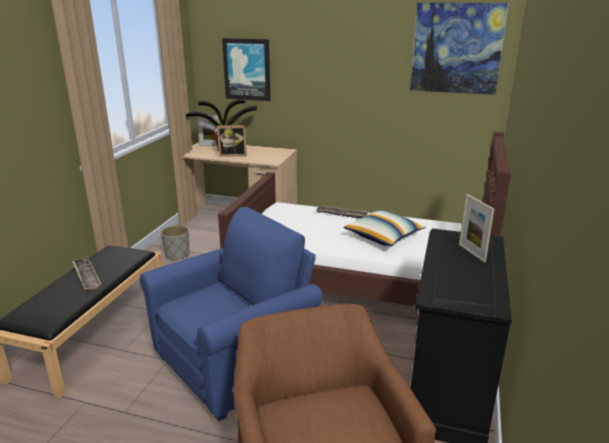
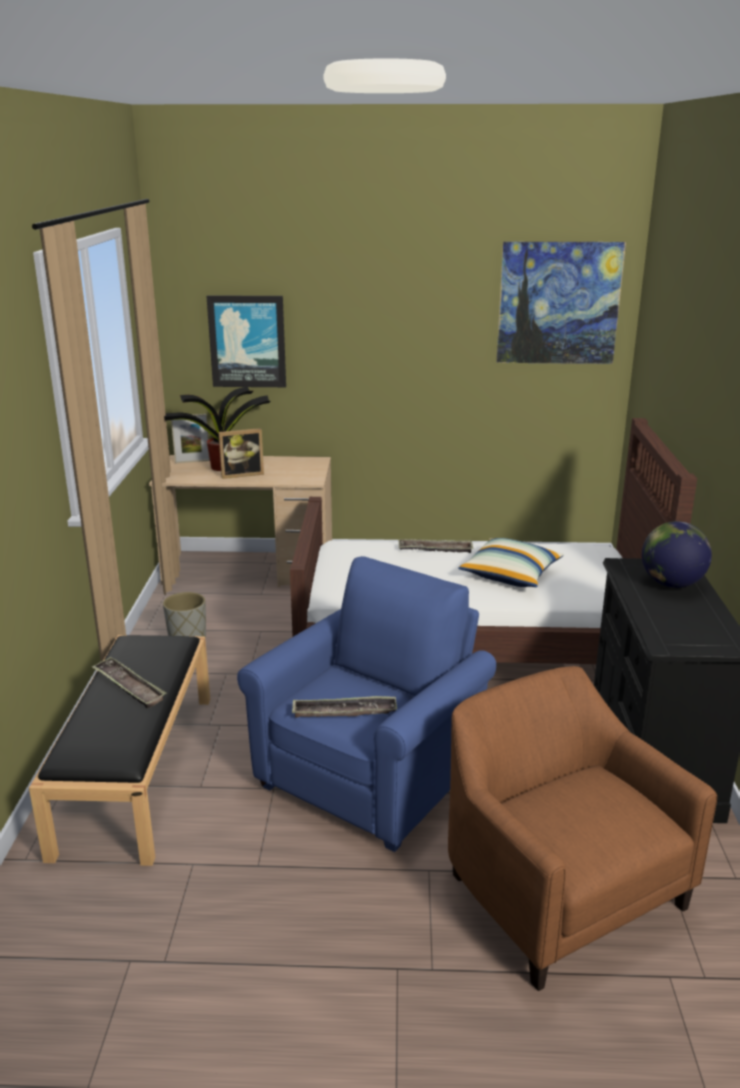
camera: 15 degrees left, 0 degrees up
picture frame [459,194,494,262] -> globe [642,521,712,588]
none -> tray [292,696,397,718]

